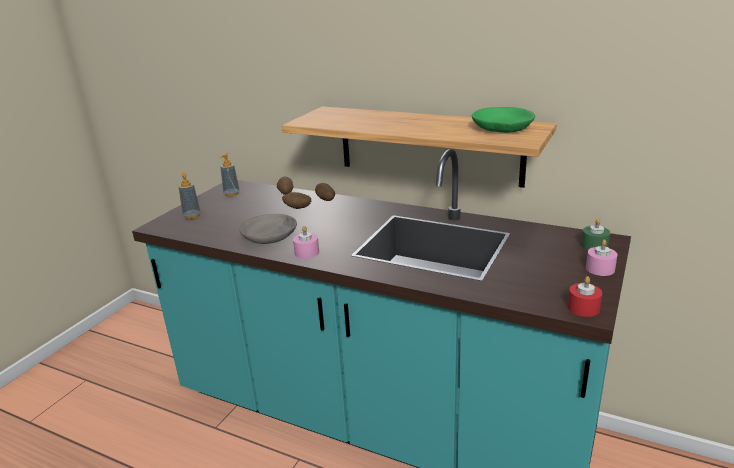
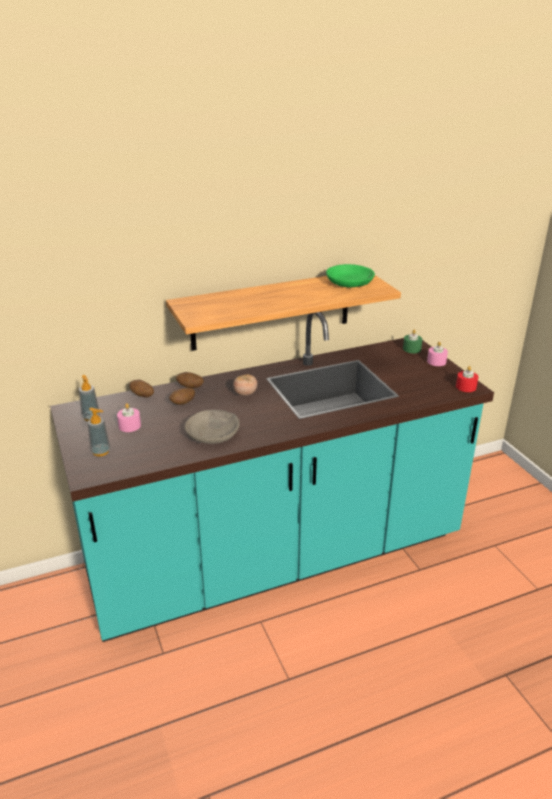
camera: 50 degrees left, 5 degrees up
pink candle [293,226,319,259] -> pink candle moved to [117,403,141,432]
none -> tomato [233,374,257,396]

